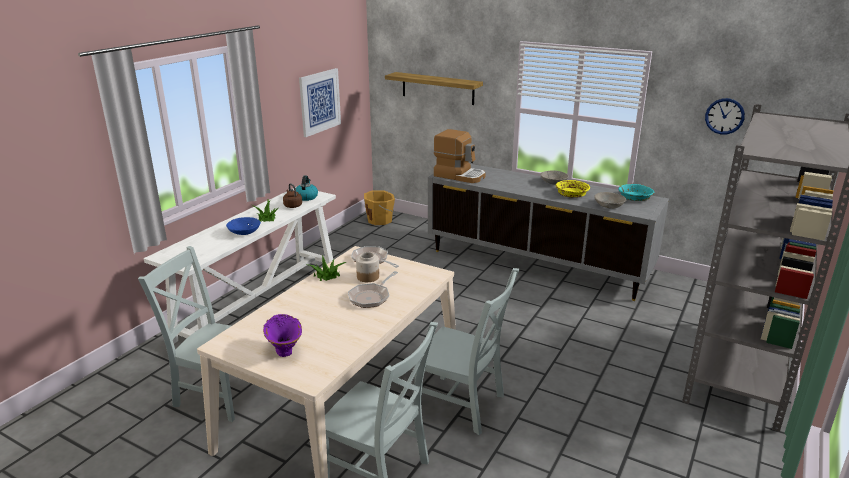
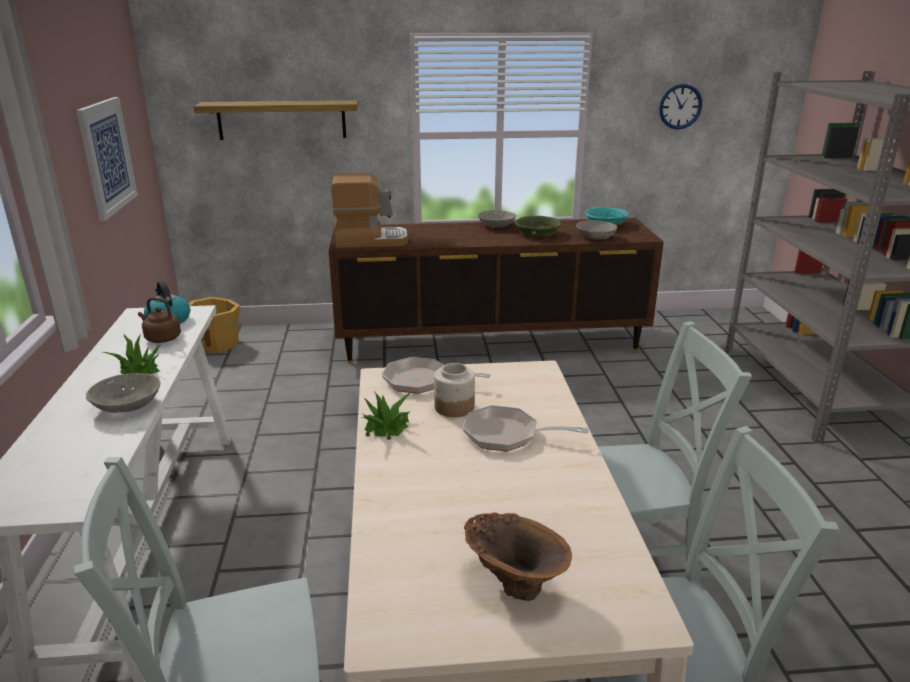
camera: 35 degrees left, 0 degrees up
blue bowl [226,217,261,235] -> grey bowl [86,373,161,413]
purple vase [263,314,302,357] -> brown vase [464,512,572,601]
frying pan [348,271,398,308] -> frying pan turned 105 degrees clockwise [462,405,589,451]
grey cabinet [428,164,669,301] -> brown cabinet [329,218,664,364]
yellow bowl [556,180,590,198] -> green bowl [515,216,561,237]

